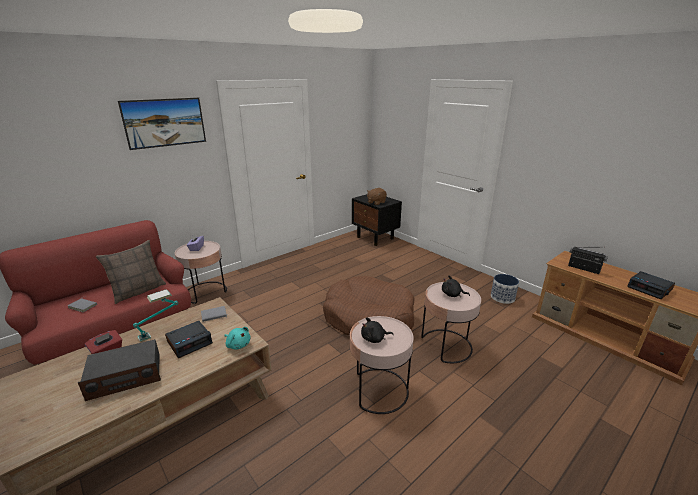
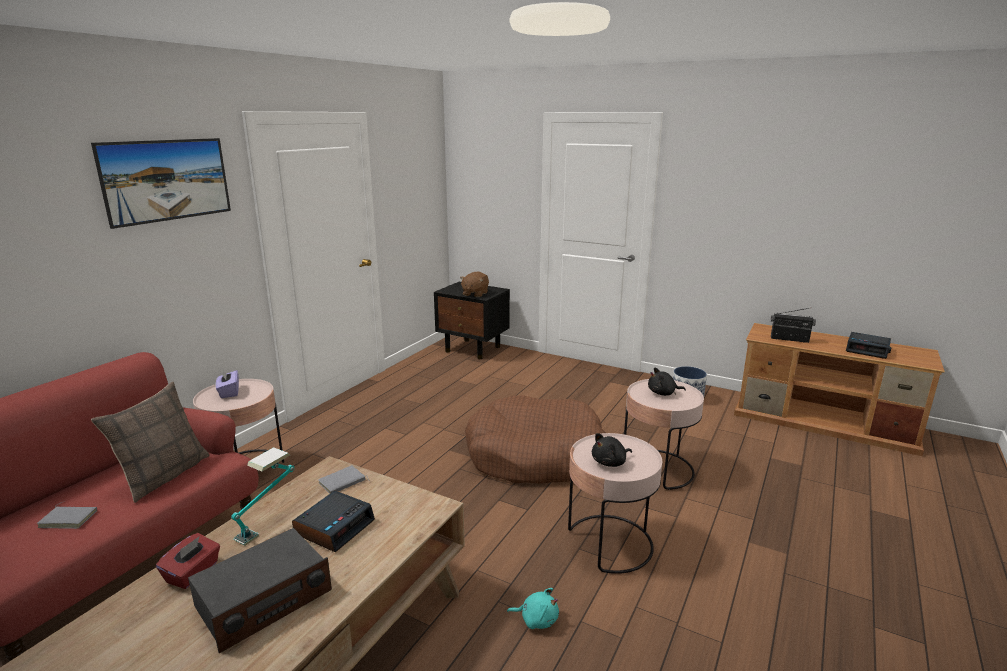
camera: 20 degrees left, 5 degrees down
turquoise plush toy [224,327,251,350] -> turquoise plush toy moved to [507,588,559,629]

